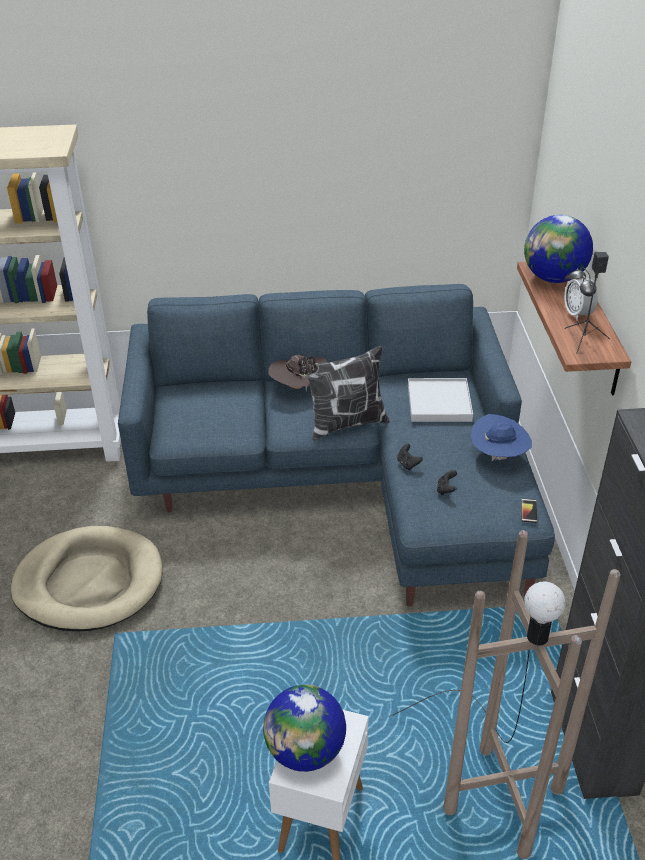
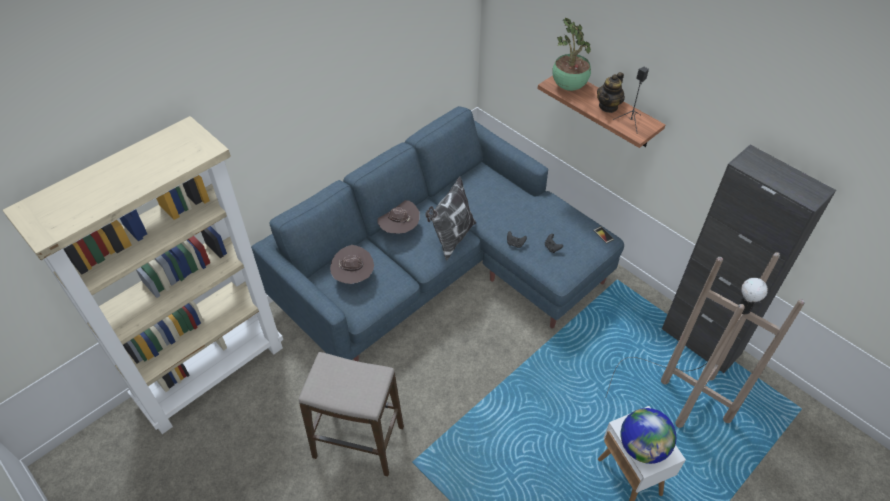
camera: 40 degrees left, 10 degrees up
beige dog bed [11,526,163,631] -> stool [299,352,404,476]
white tray [408,378,473,422] -> none
blue hat [471,414,532,461] -> none
globe [524,215,593,283] -> potted plant [553,18,591,91]
alarm clock [564,267,598,321] -> teapot [597,72,625,113]
none -> brown hat [330,245,374,284]

